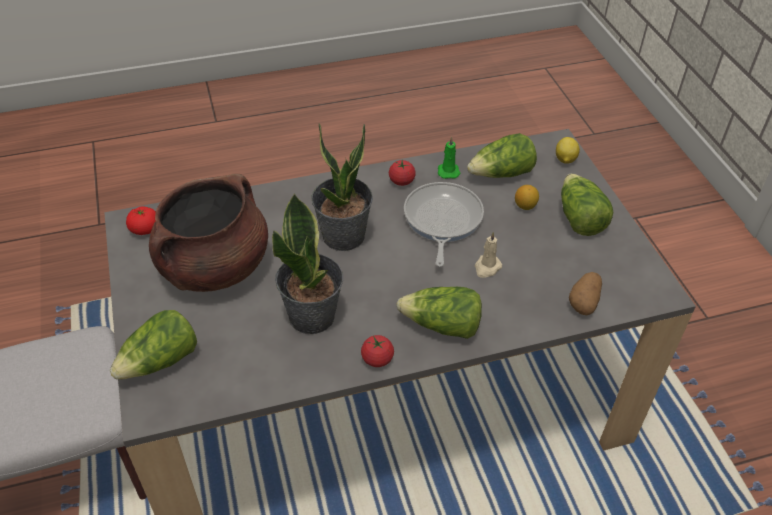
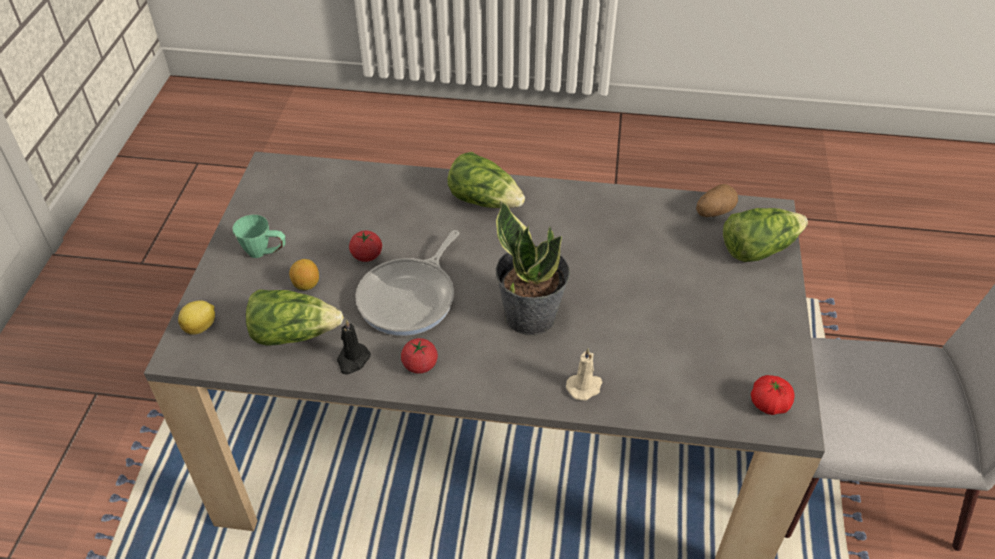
camera: 155 degrees left, 0 degrees up
brown cooking pot [149,174,268,292] -> none
potted plant [272,193,343,334] -> none
tomato [361,335,394,367] -> tomato moved to [349,230,382,262]
green candle [438,136,460,179] -> black candle [337,319,371,375]
beige candle [475,232,502,278] -> beige candle moved to [566,348,602,400]
lettuce [561,173,613,236] -> green mug [232,215,285,258]
potato [569,272,602,315] -> potato moved to [696,184,738,217]

